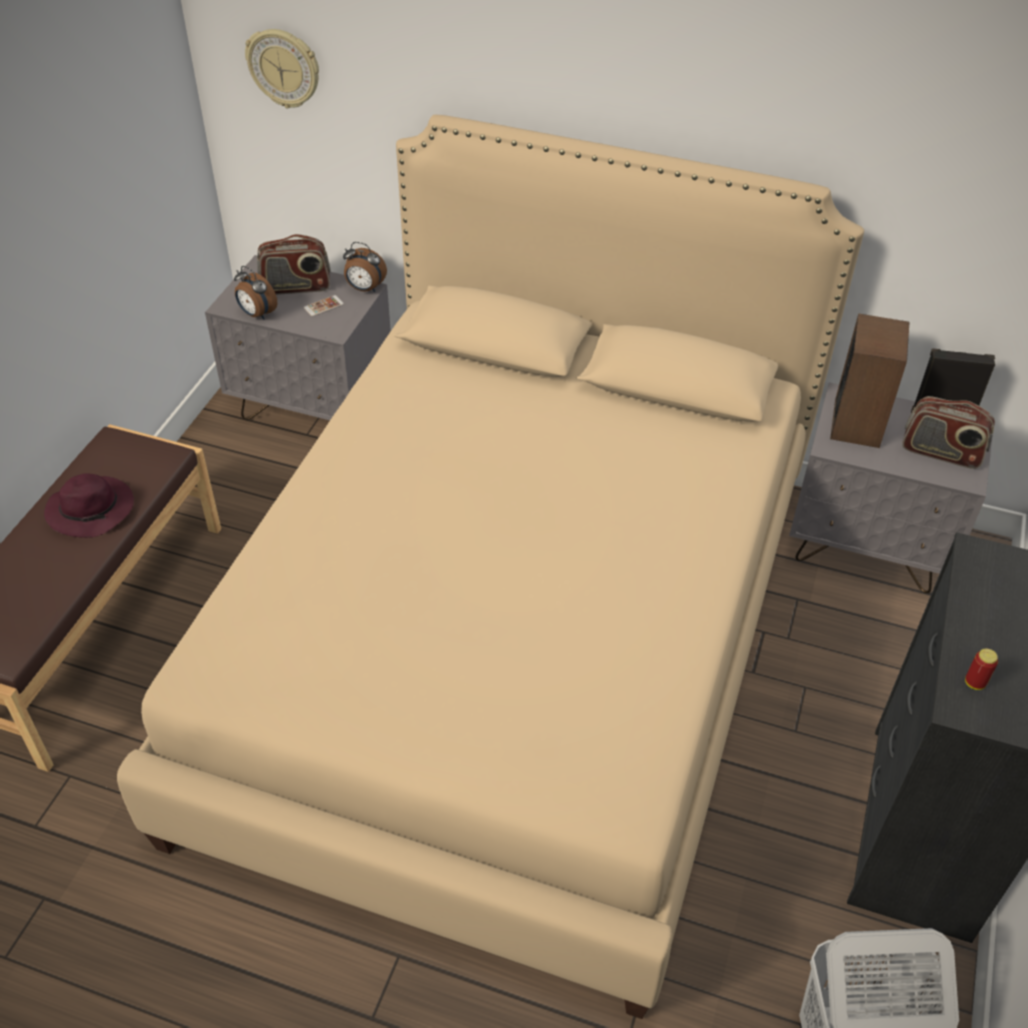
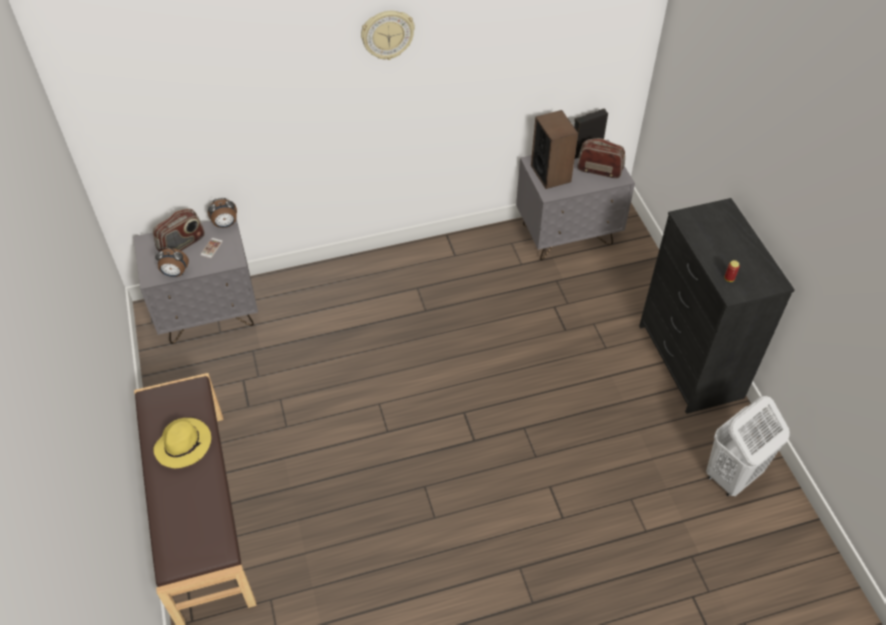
camera: 35 degrees left, 5 degrees up
purple hat [44,473,134,538] -> yellow hat [153,418,211,468]
beige bed [117,115,864,1019] -> none
wall clock [245,29,319,108] -> wall clock moved to [361,11,415,60]
radio [902,396,995,469] -> radio turned 150 degrees counterclockwise [577,138,625,178]

